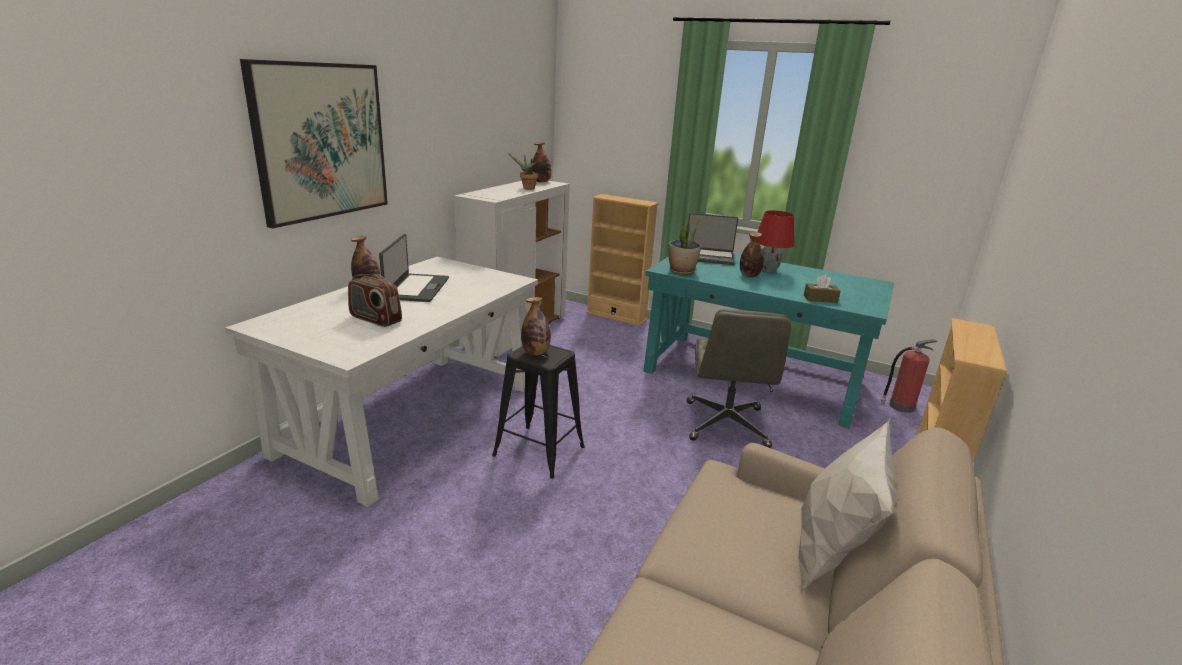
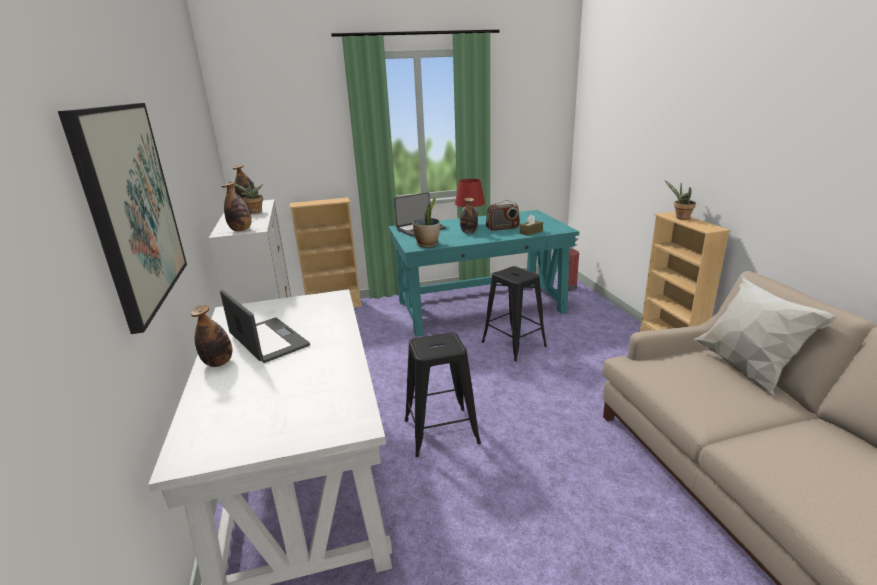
camera: 40 degrees left, 0 degrees up
radio [348,274,402,327] -> radio moved to [486,200,520,231]
bottle [521,297,551,355] -> bottle moved to [222,182,251,231]
grey office chair [687,309,791,448] -> black stool [482,266,547,361]
none -> potted plant [665,180,696,220]

